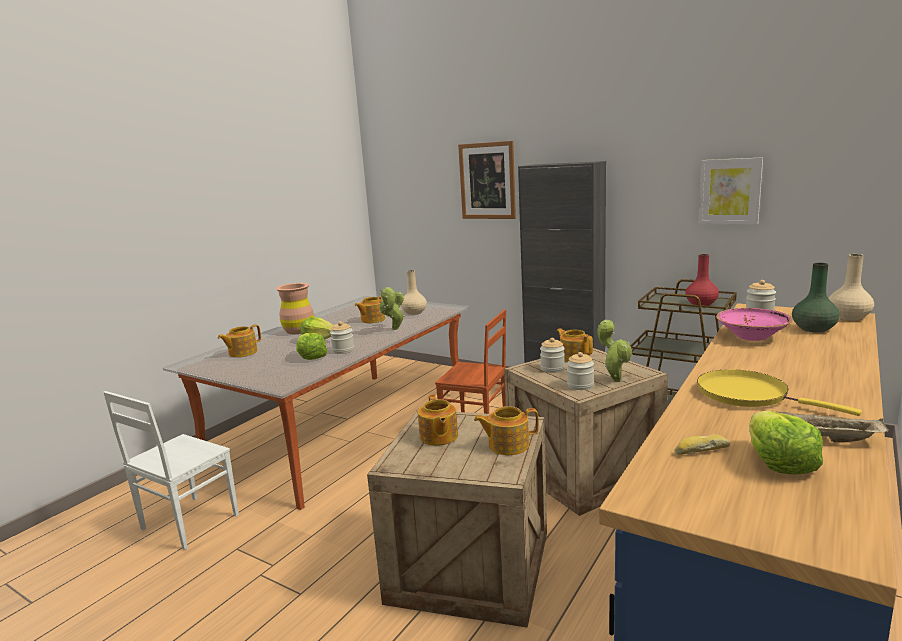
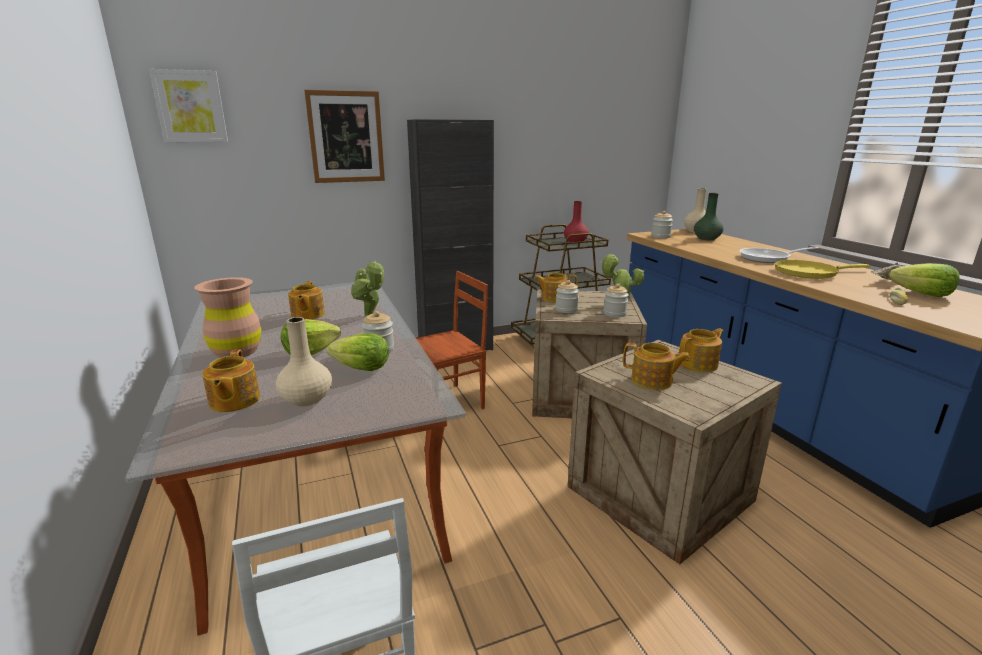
camera: 55 degrees left, 5 degrees up
beige vase [401,270,427,315] -> beige vase moved to [276,317,332,406]
teapot [474,406,539,455] -> teapot turned 150 degrees counterclockwise [679,328,724,372]
picture [698,157,763,224] -> picture moved to [149,69,228,142]
pink bowl [716,308,793,341] -> none
none -> frying pan [739,247,819,263]

